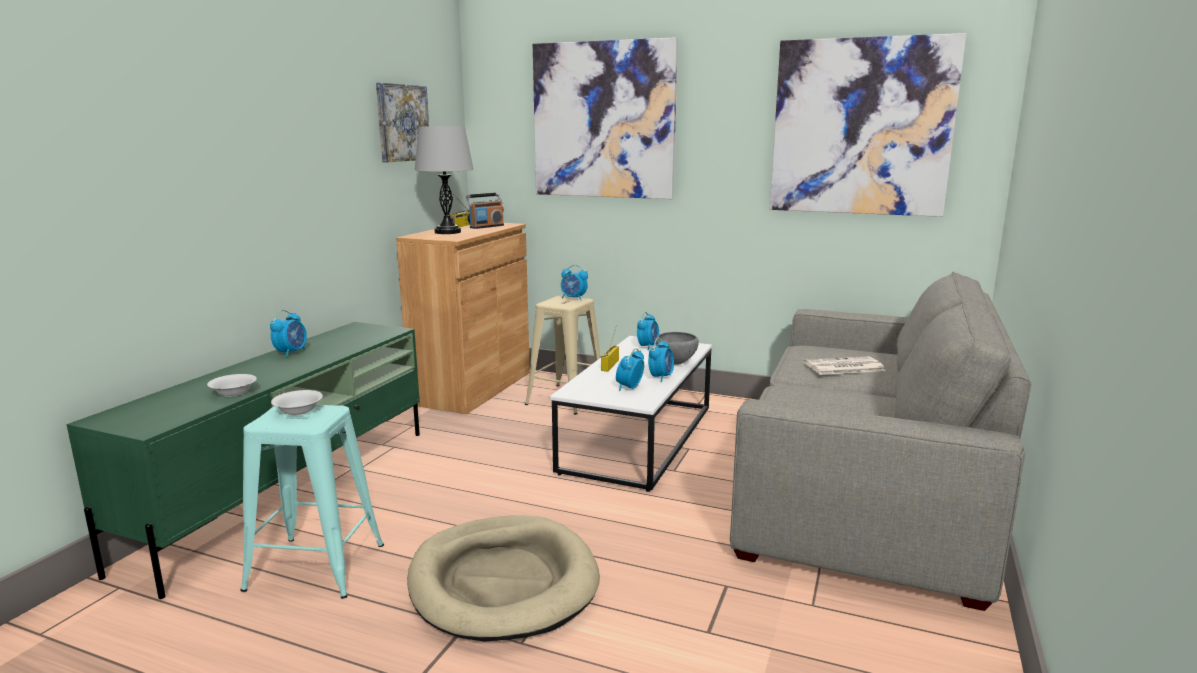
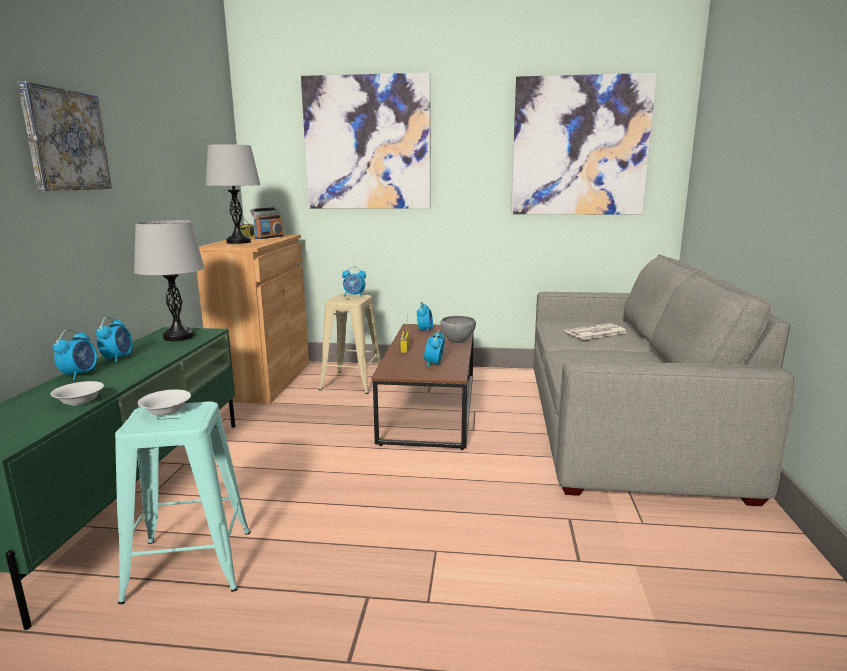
camera: 15 degrees left, 0 degrees up
picture [376,83,429,162] -> picture moved to [17,81,112,191]
beige dog bed [407,515,600,641] -> none
white coffee table [550,336,712,492] -> brown coffee table [371,324,474,450]
alarm clock [648,338,674,382] -> alarm clock moved to [53,329,97,381]
none -> grey table lamp [134,220,205,341]

